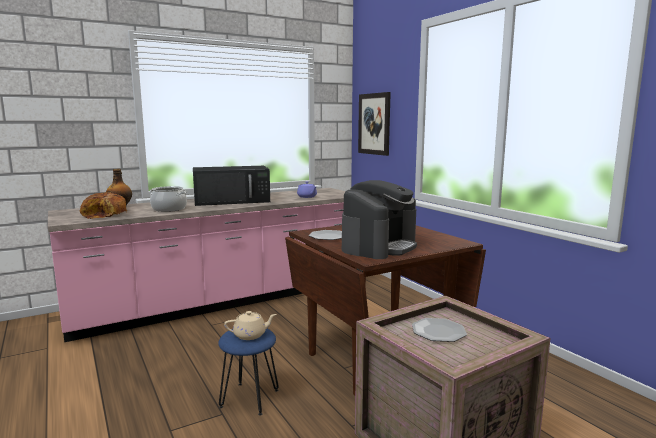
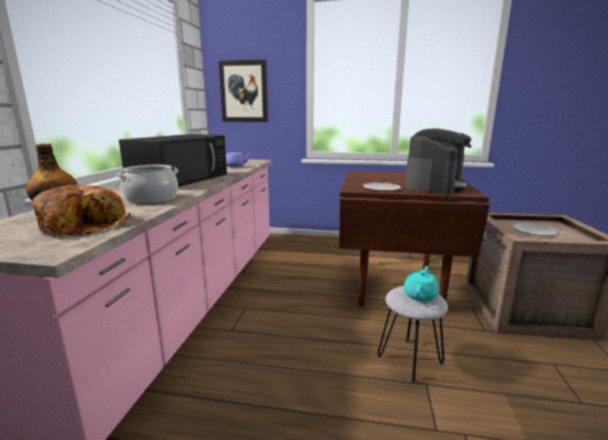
camera: 50 degrees left, 5 degrees up
blue stool [218,329,279,416] -> grey stool [378,286,448,383]
beige teapot [224,311,277,340] -> turquoise teapot [404,266,439,301]
coffee machine [342,180,417,259] -> coffee machine turned 45 degrees clockwise [405,128,472,195]

